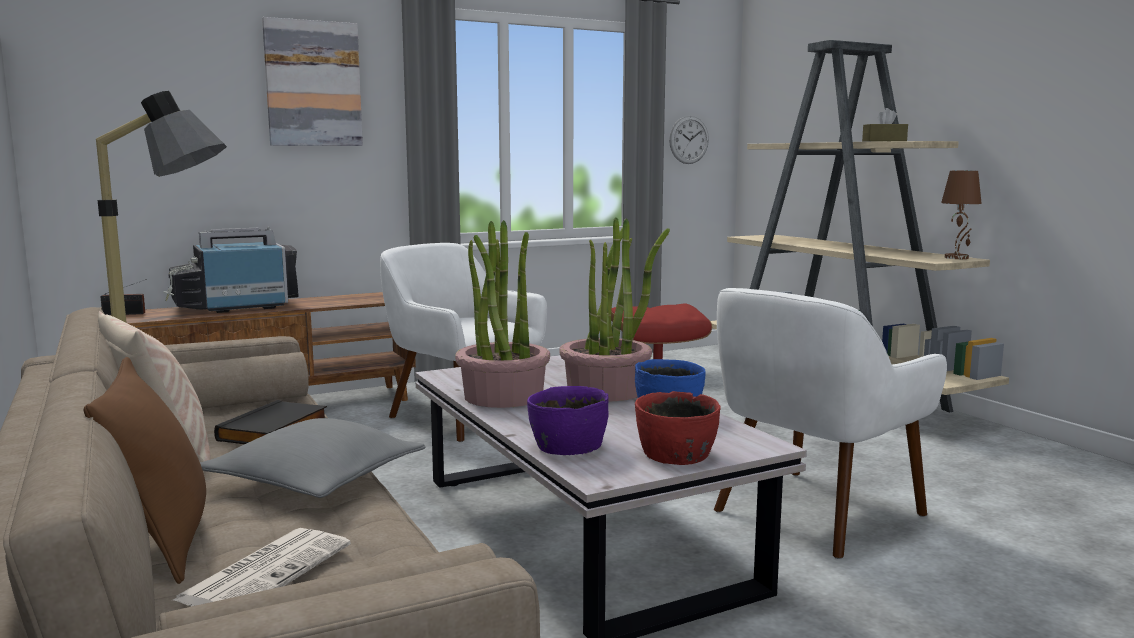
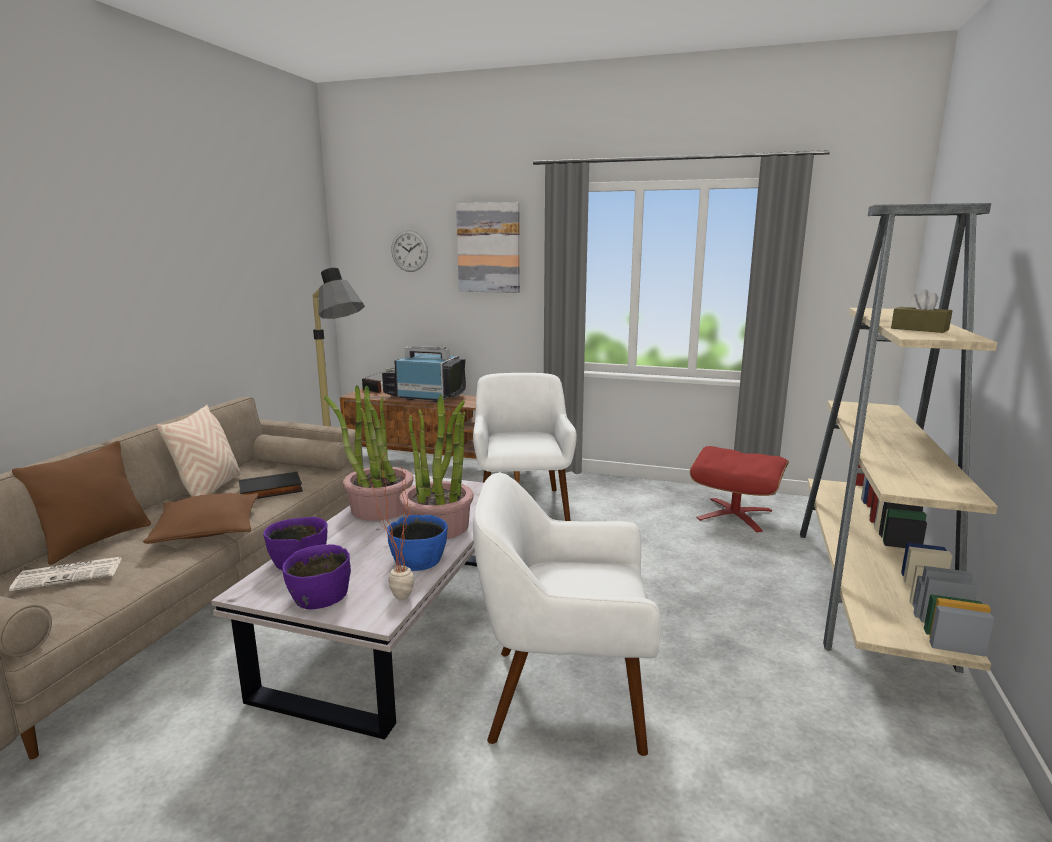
camera: 45 degrees right, 5 degrees up
grey pillow [200,418,425,498] -> brown pillow [143,493,259,544]
red bowl [635,391,720,465] -> purple bowl [282,544,351,609]
wall clock [669,116,709,164] -> wall clock moved to [391,230,428,272]
brown table lamp [941,171,982,259] -> none
none -> potted plant [367,456,414,600]

